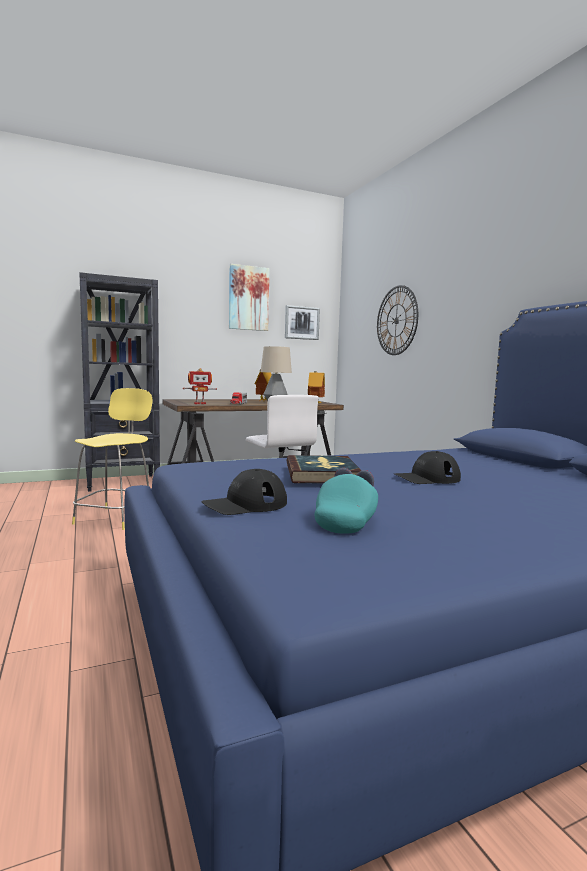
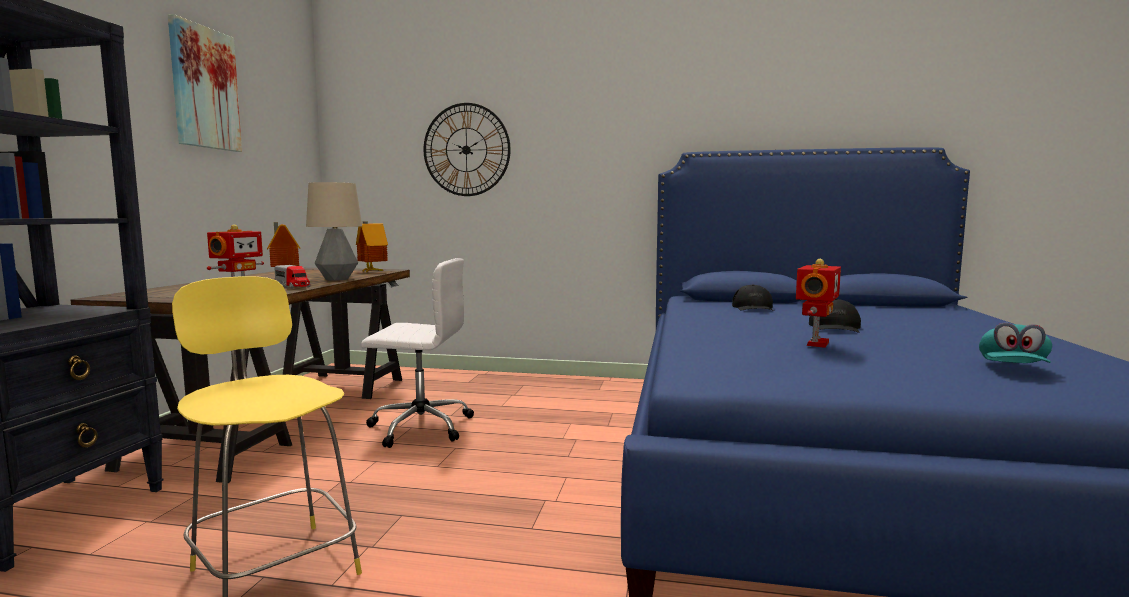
camera: 55 degrees left, 0 degrees up
black cap [202,469,287,515] -> black cap moved to [732,284,774,311]
picture [285,305,320,340] -> none
book [286,455,362,484] -> toy robot [796,259,841,348]
turquoise cap [315,468,378,534] -> turquoise cap turned 120 degrees counterclockwise [979,322,1052,363]

